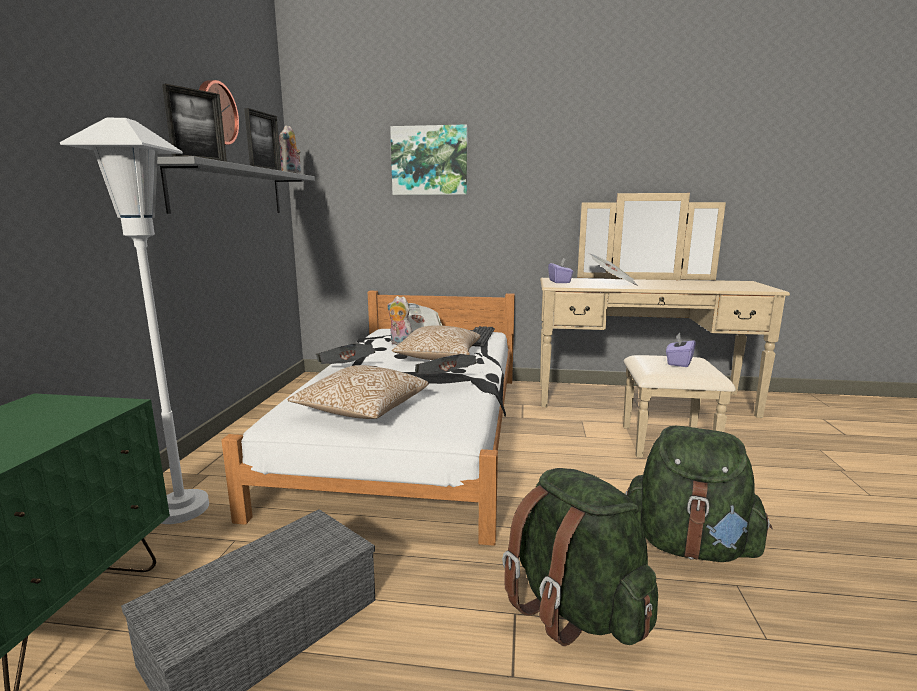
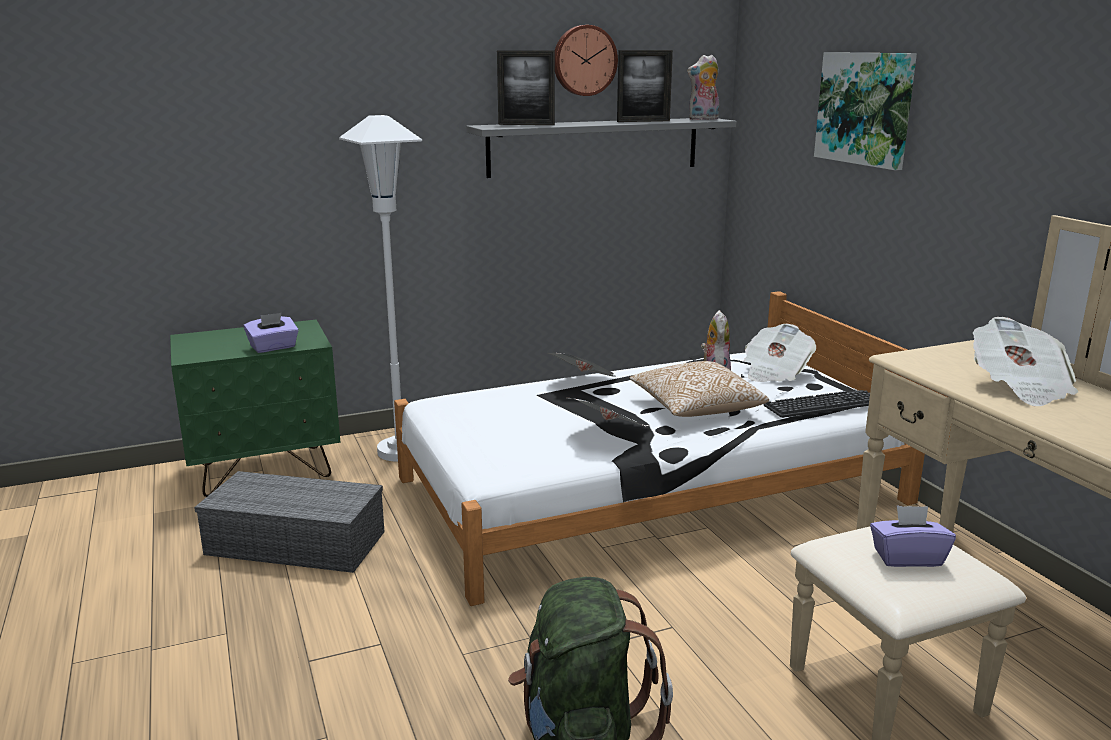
camera: 60 degrees right, 5 degrees up
pillow [287,365,429,419] -> none
green backpack [502,468,658,646] -> none
purple tissue box [548,258,574,283] -> purple tissue box moved to [244,313,299,353]

